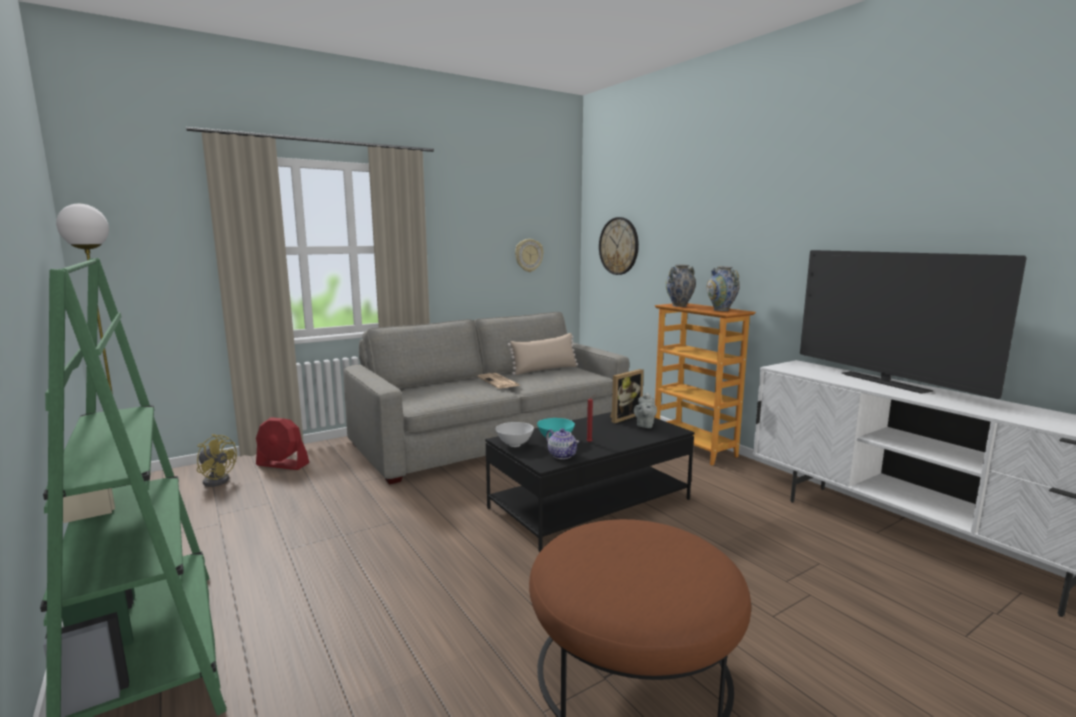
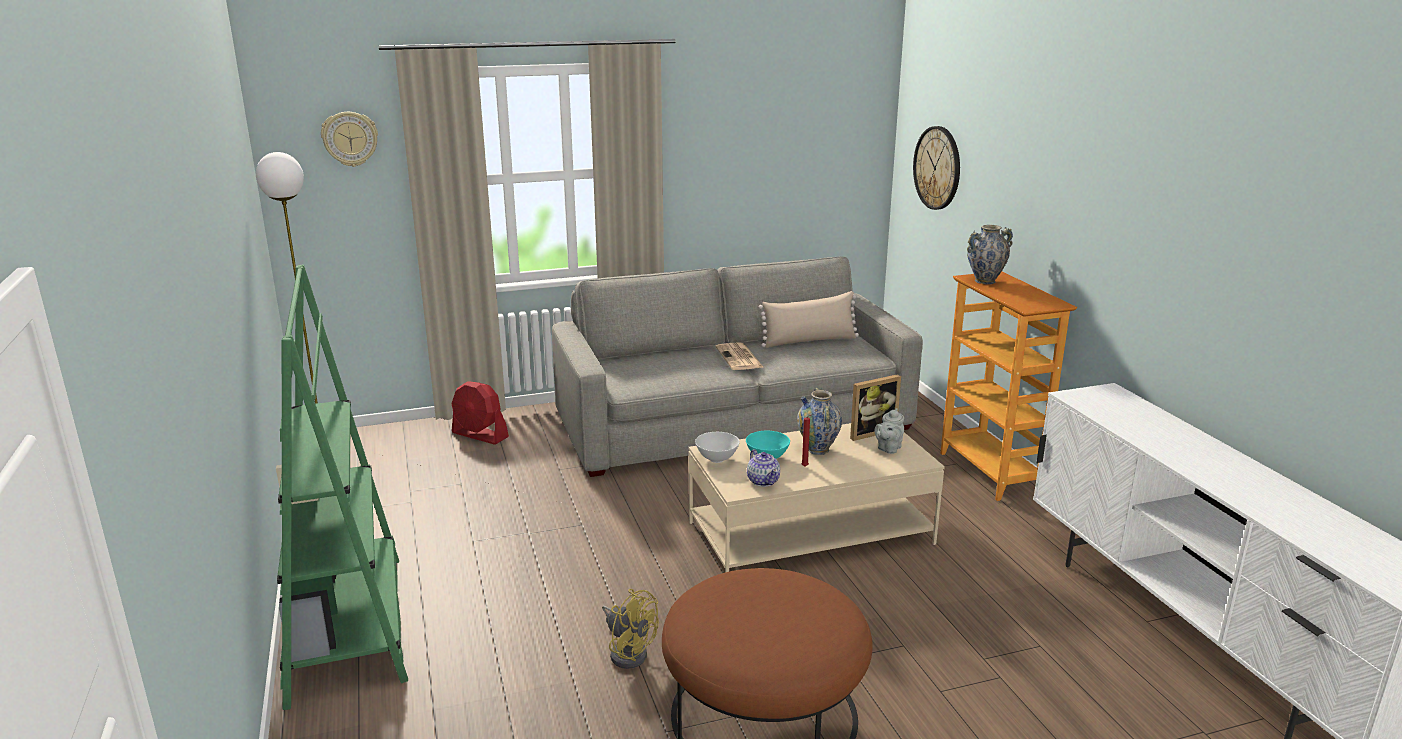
camera: 15 degrees right, 10 degrees up
yellow fan [197,434,237,487] -> yellow fan moved to [602,589,659,669]
black coffee table [486,412,694,552] -> beige coffee table [689,423,945,572]
wall clock [515,239,543,272] -> wall clock moved to [321,112,378,167]
vase [706,266,740,311] -> vase moved to [797,388,842,455]
television [800,250,1027,399] -> none

